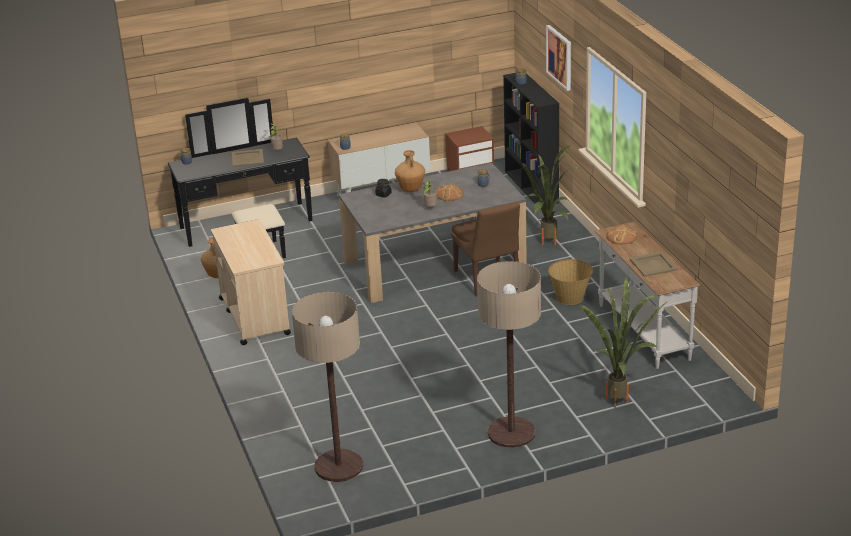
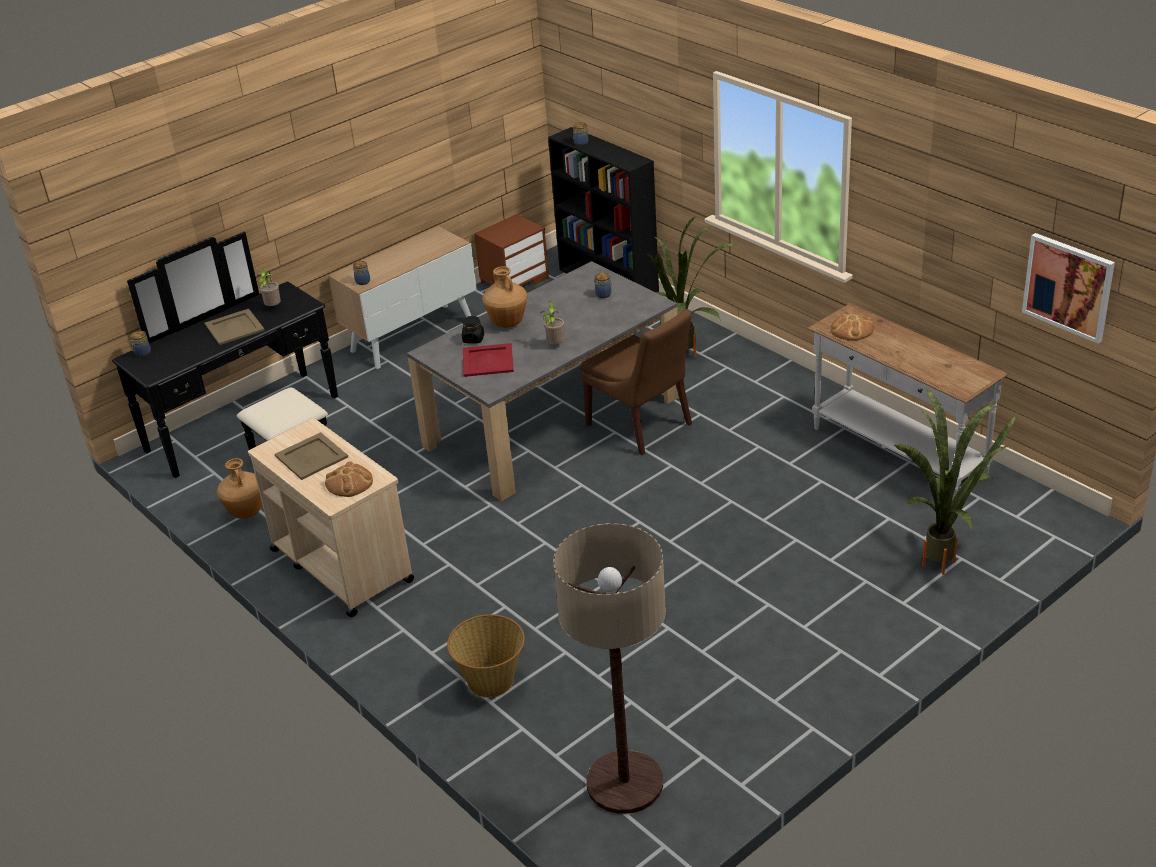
camera: 20 degrees left, 5 degrees up
bread [436,183,463,201] -> bread moved to [325,461,373,497]
floor lamp [477,261,541,448] -> none
picture [546,25,571,91] -> picture moved to [1022,233,1115,343]
basket [548,259,593,305] -> basket moved to [447,614,525,698]
beige tray [629,251,678,277] -> beige tray moved to [275,432,348,480]
none -> red tray [463,343,514,377]

